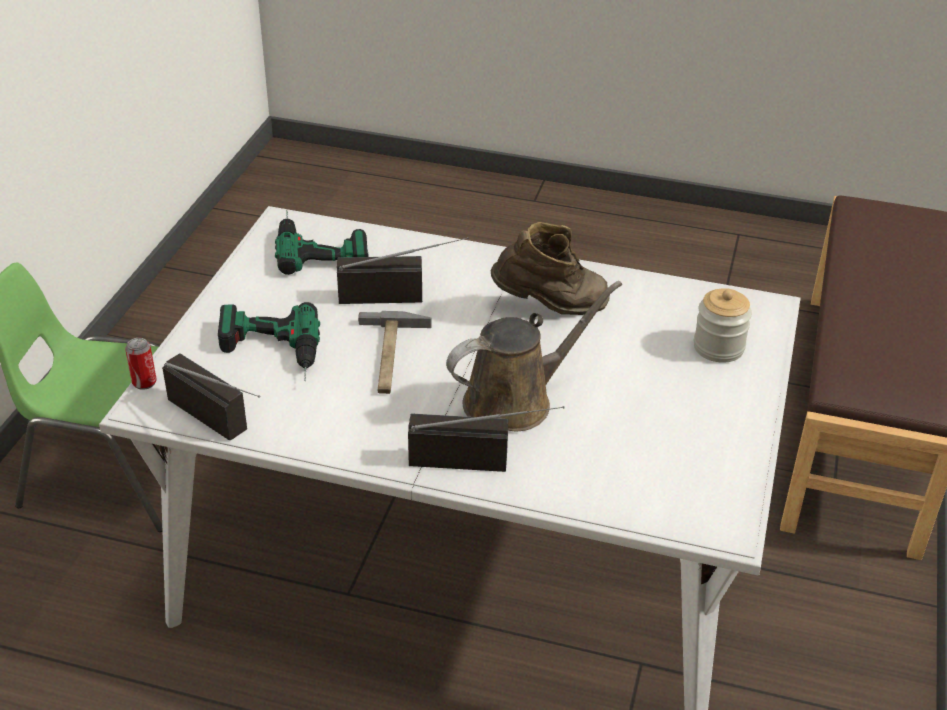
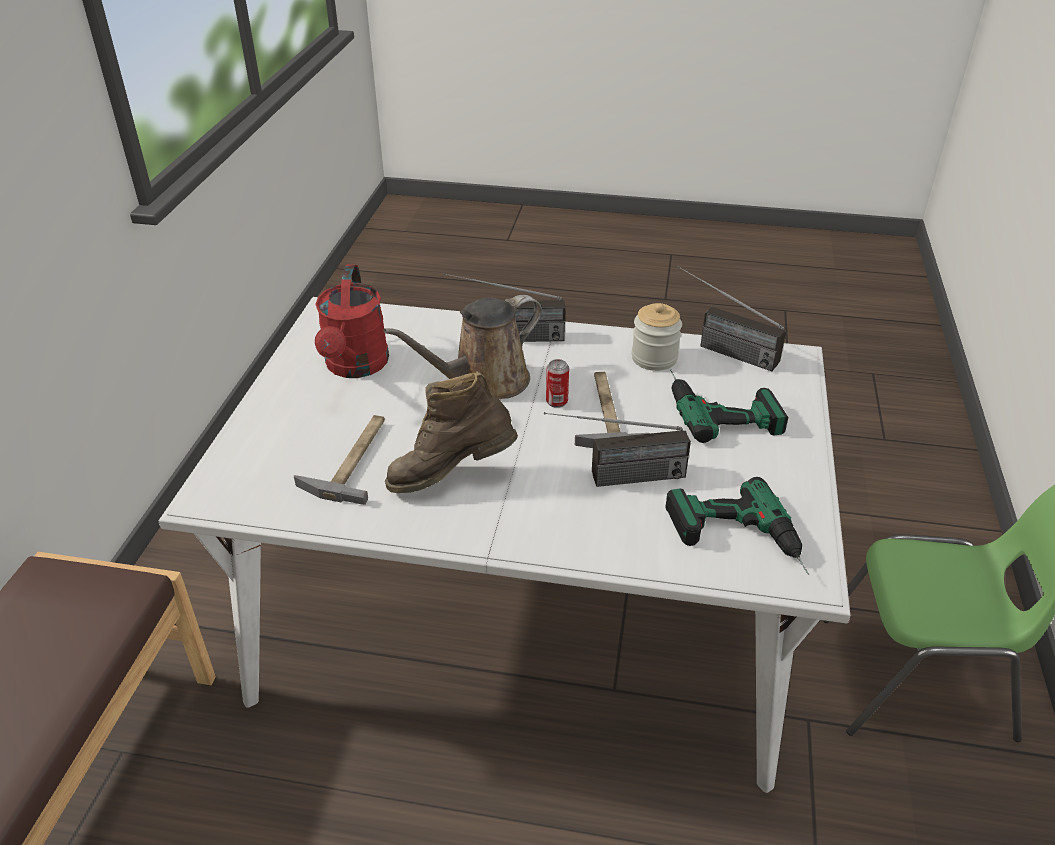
camera: 175 degrees right, 0 degrees up
can [125,338,157,390] -> can moved to [546,359,569,408]
jar [694,288,752,363] -> jar moved to [632,303,682,371]
none -> hammer [294,415,385,505]
none -> red watering can [315,265,389,378]

